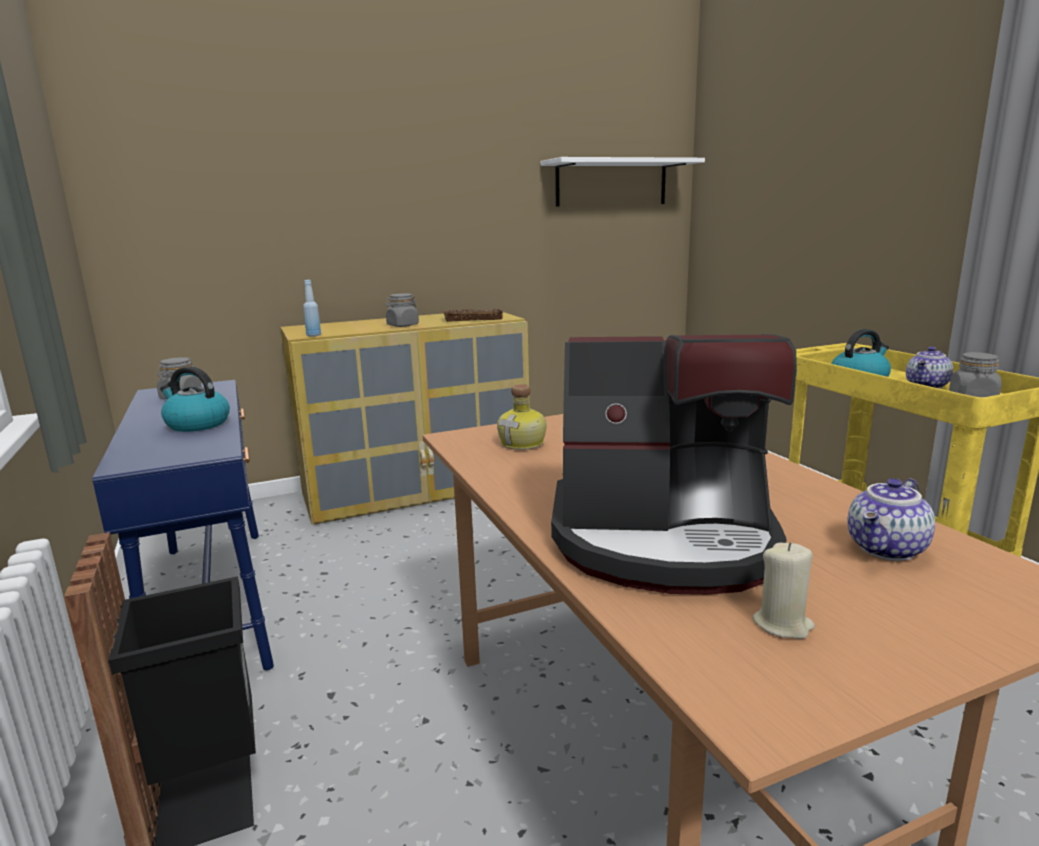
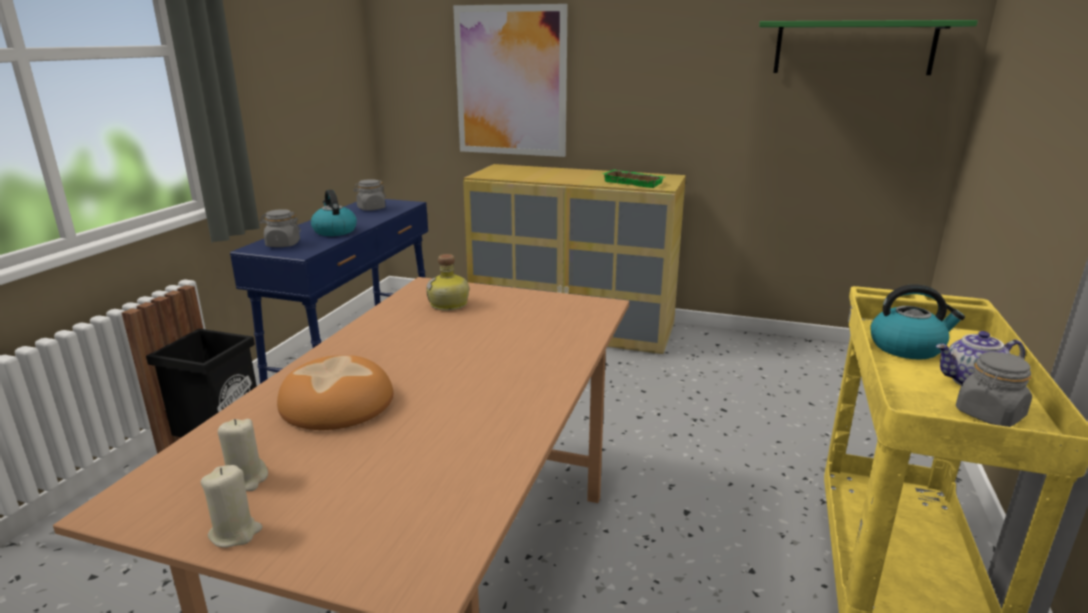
camera: 40 degrees right, 5 degrees up
blue bottle [303,280,321,337] -> none
grey jar [385,294,419,327] -> grey jar moved to [259,209,301,247]
brown tray [442,309,504,322] -> green tray [603,170,665,188]
white shelf [541,157,705,207] -> green shelf [759,20,978,75]
coffee machine [551,334,797,595] -> bread [277,355,393,430]
teapot [847,478,935,561] -> none
none -> beige candle [201,465,263,548]
none -> picture [453,4,568,157]

